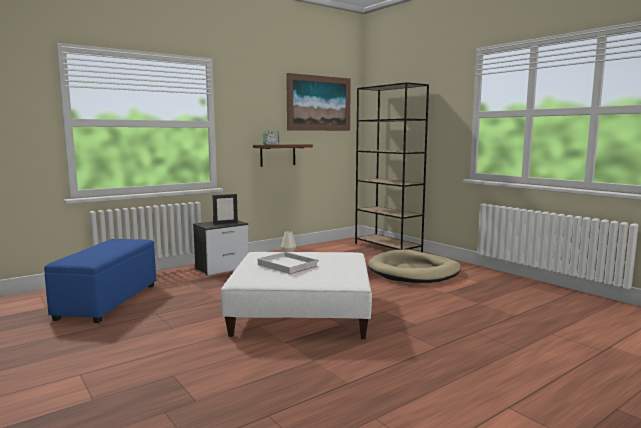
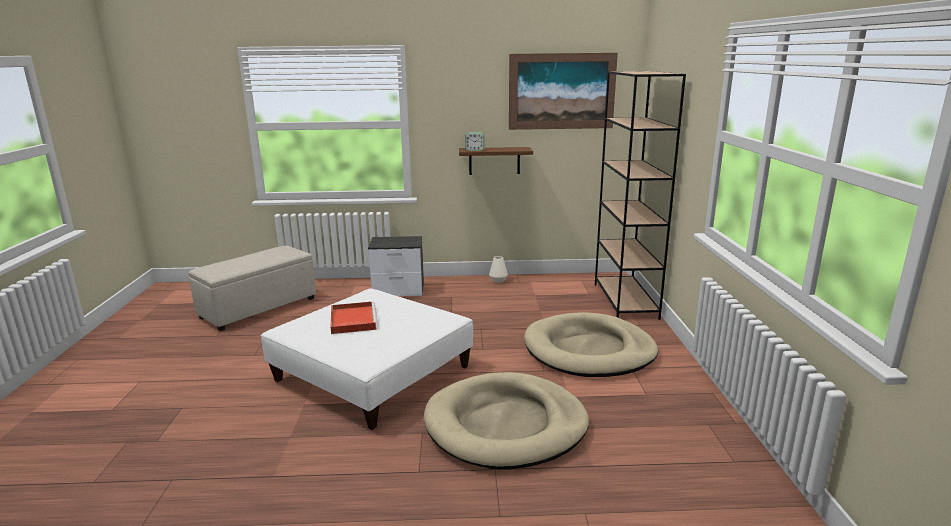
camera: 35 degrees right, 10 degrees up
blue ottoman [44,239,156,323] -> beige ottoman [189,245,316,331]
picture frame [212,194,238,225] -> none
white tray [258,252,318,274] -> red tray [330,301,378,334]
none -> beige dog bed [424,372,589,469]

